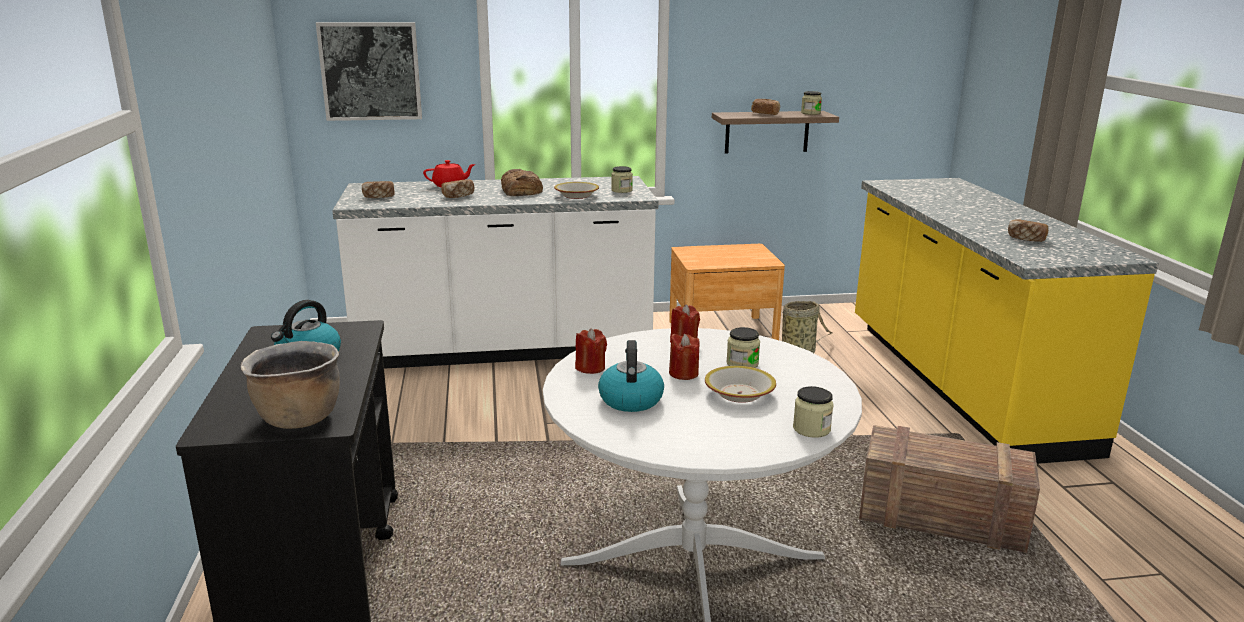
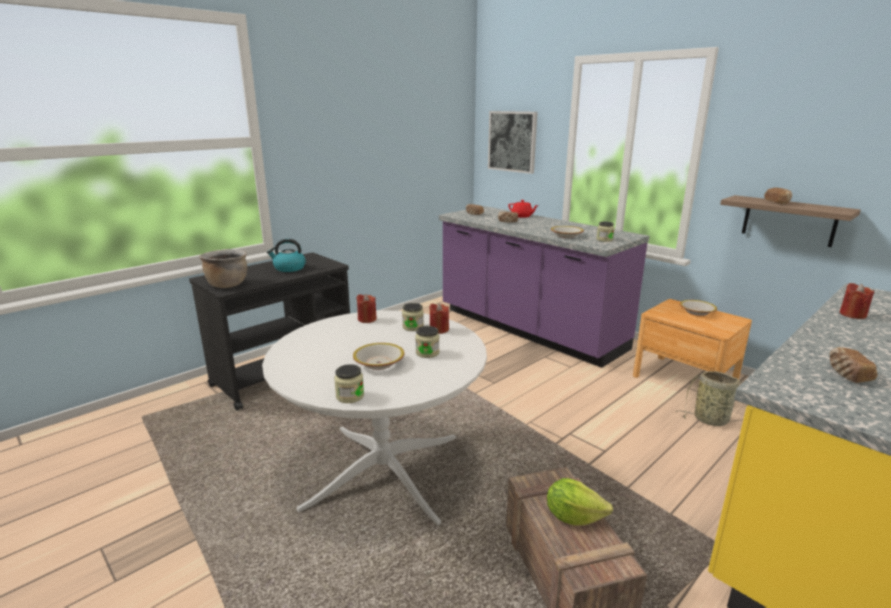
camera: 55 degrees right, 0 degrees up
white counter [332,176,658,369] -> purple counter [439,206,650,368]
bread [501,169,543,196] -> none
kettle [598,340,664,412] -> none
red candle [669,334,700,380] -> red candle moved to [840,283,874,319]
jar [801,91,822,115] -> jar moved to [402,303,424,331]
none -> lettuce [547,478,613,526]
none -> bowl [680,300,717,316]

